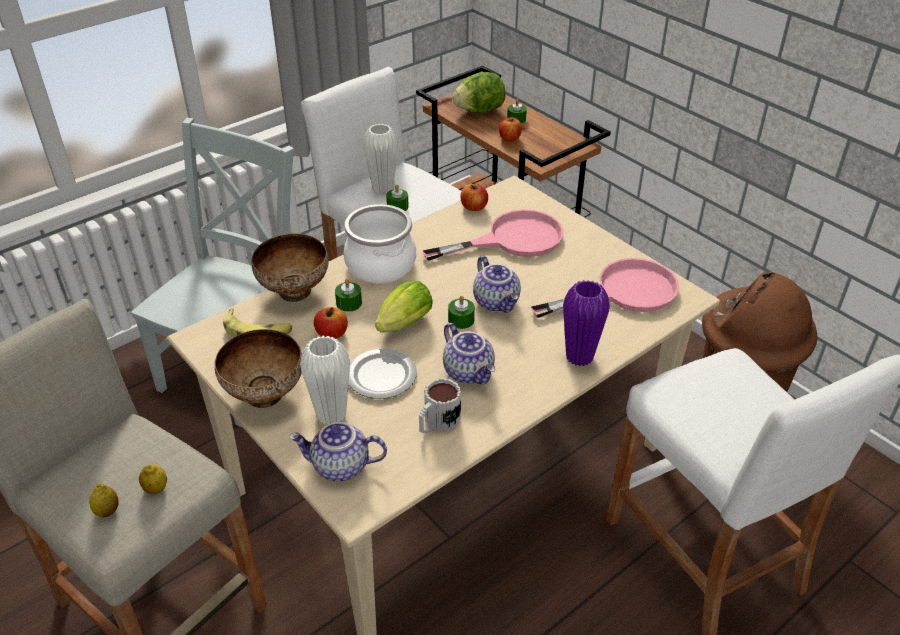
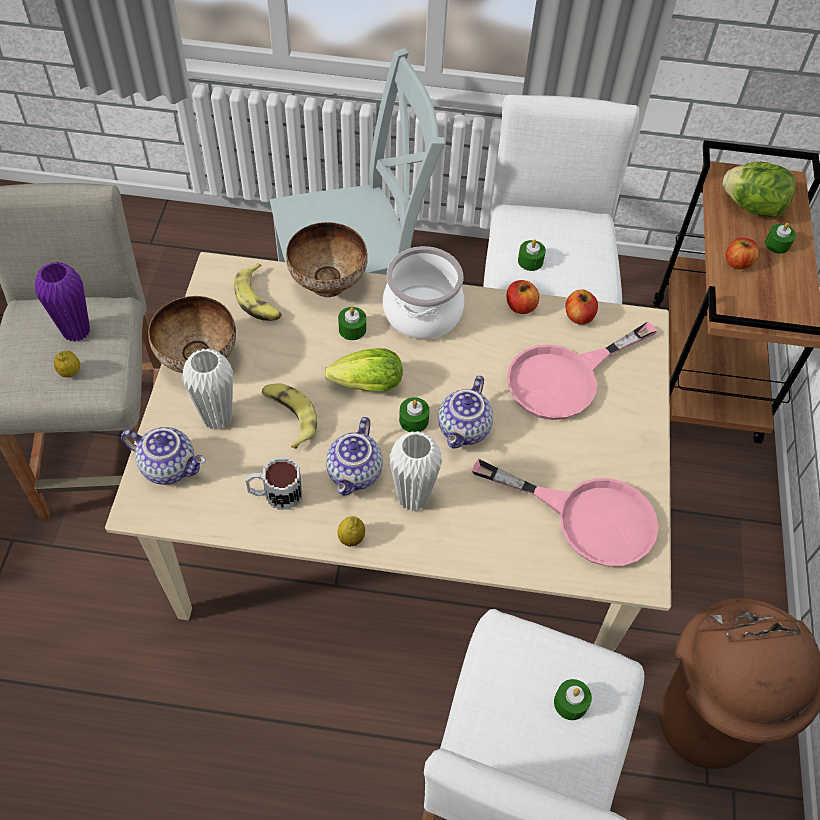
camera: 45 degrees right, 15 degrees up
lemon [89,483,119,517] -> lemon moved to [337,516,365,547]
teapot [289,422,387,481] -> teapot turned 150 degrees clockwise [121,427,206,485]
apple [314,307,348,339] -> apple moved to [507,280,539,314]
plate [349,349,417,399] -> banana [261,383,317,449]
white vase [363,124,398,194] -> white vase moved to [389,431,442,511]
pink frying pan [422,209,564,261] -> pink frying pan turned 120 degrees clockwise [507,322,657,420]
purple vase [563,280,610,366] -> purple vase moved to [35,262,90,342]
none -> green candle [554,679,592,720]

